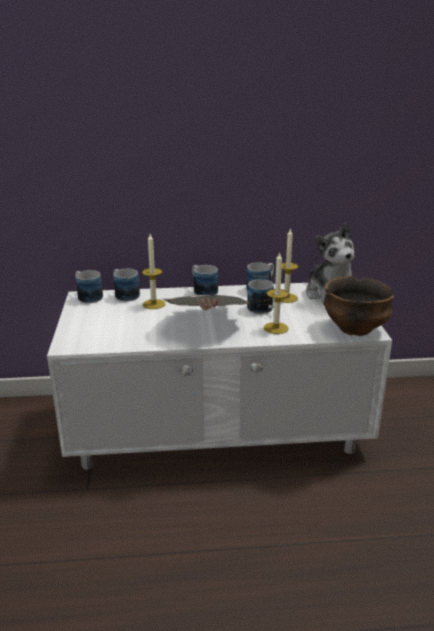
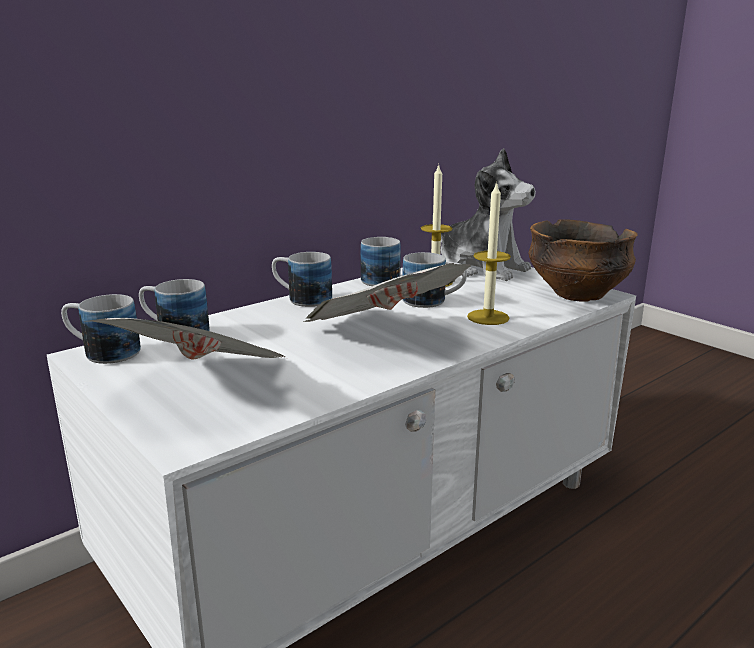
camera: 35 degrees left, 5 degrees down
candle [142,234,166,309] -> none
none -> newspaper [82,318,289,359]

